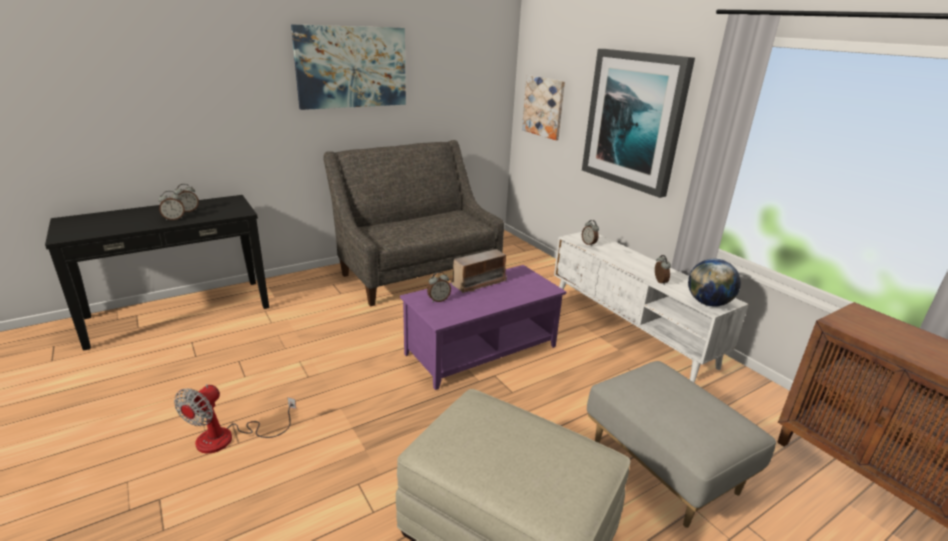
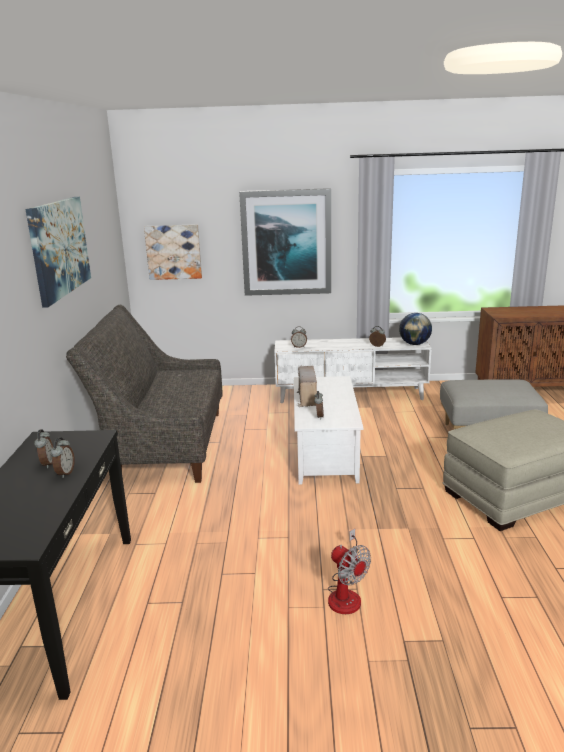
camera: 55 degrees left, 5 degrees down
purple coffee table [400,265,566,390] -> white coffee table [294,376,363,485]

